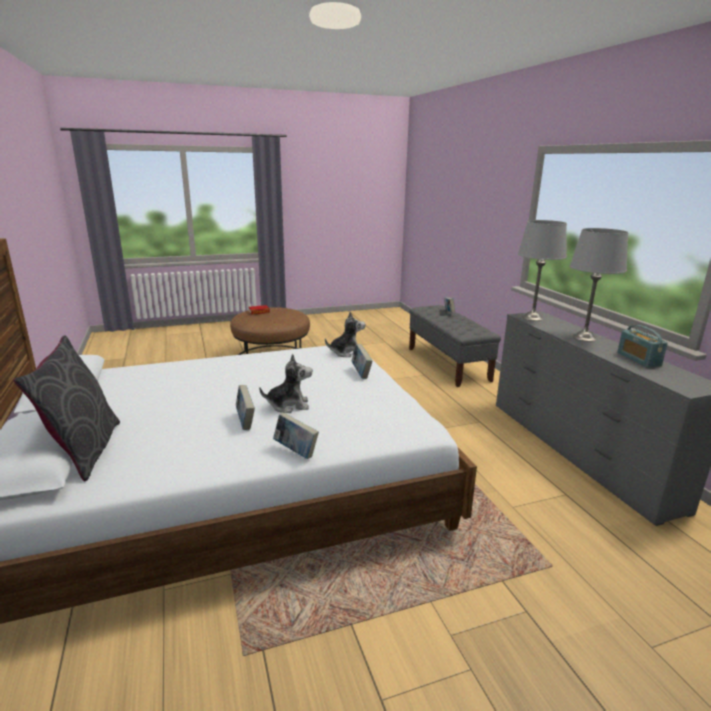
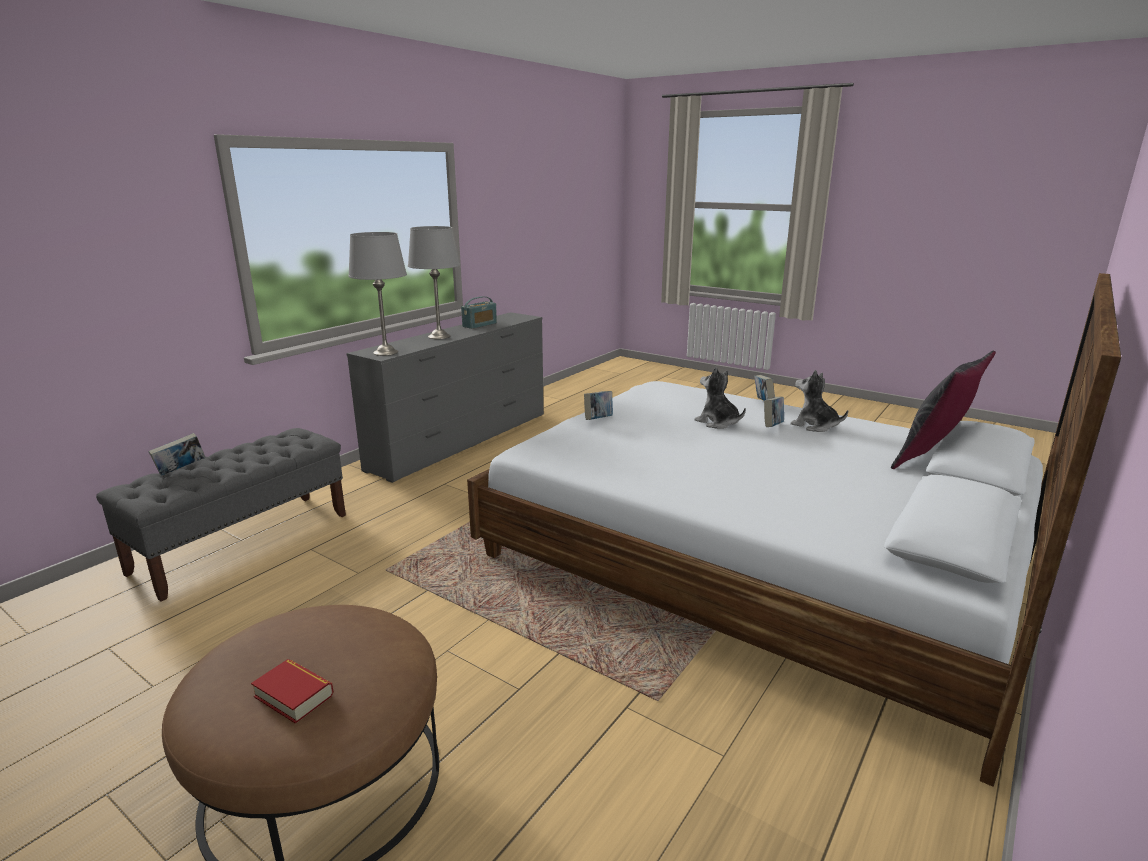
camera: 125 degrees left, 0 degrees up
plush toy [325,311,365,357] -> plush toy moved to [790,370,848,432]

